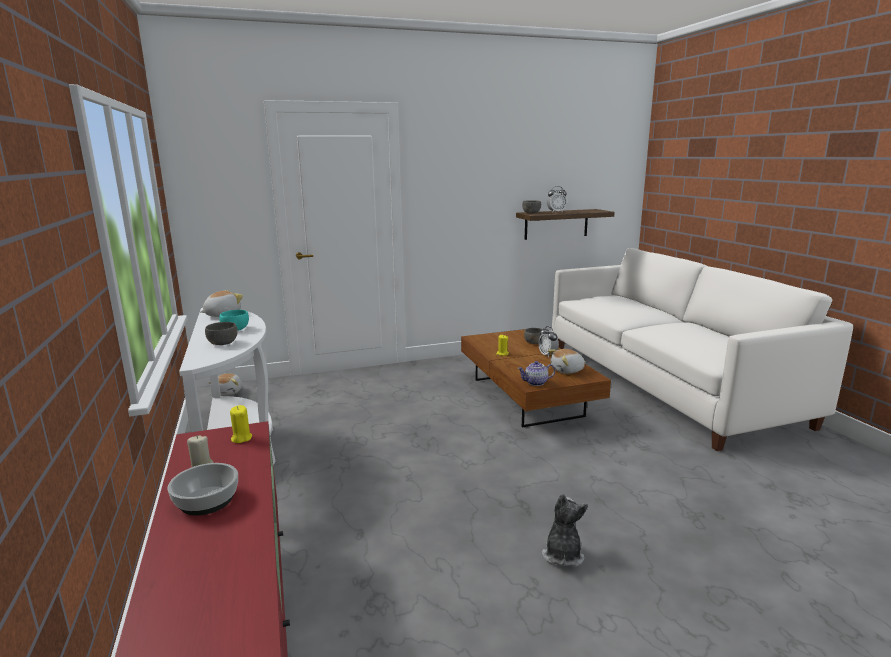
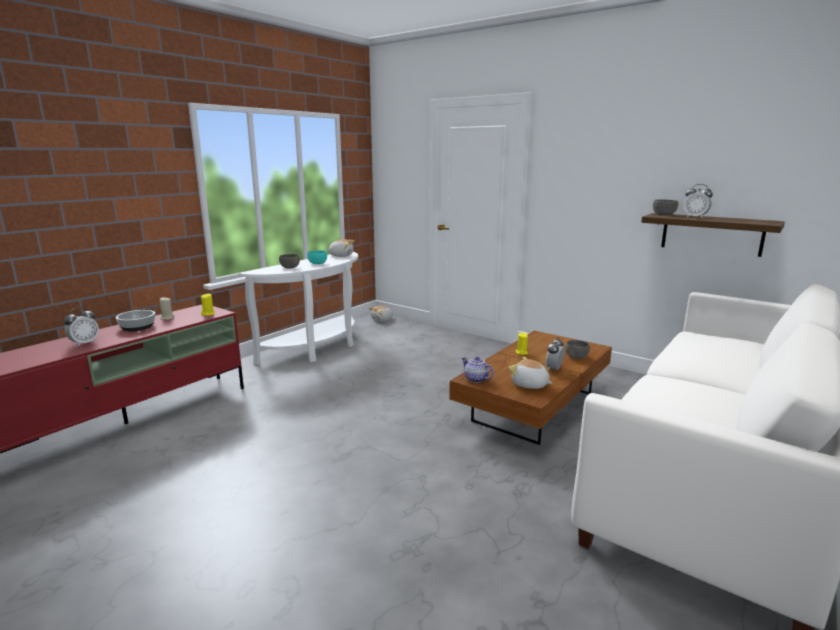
camera: 55 degrees right, 0 degrees up
plush toy [542,494,588,567] -> none
none -> alarm clock [64,307,99,347]

